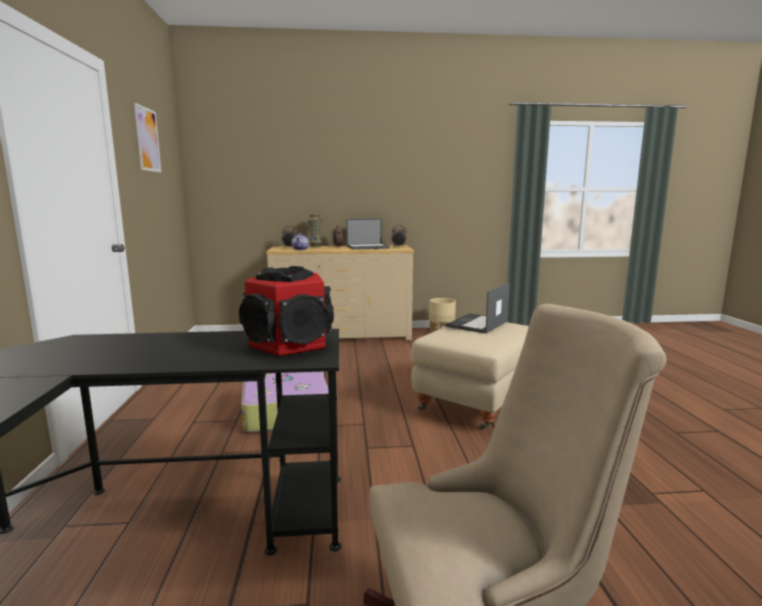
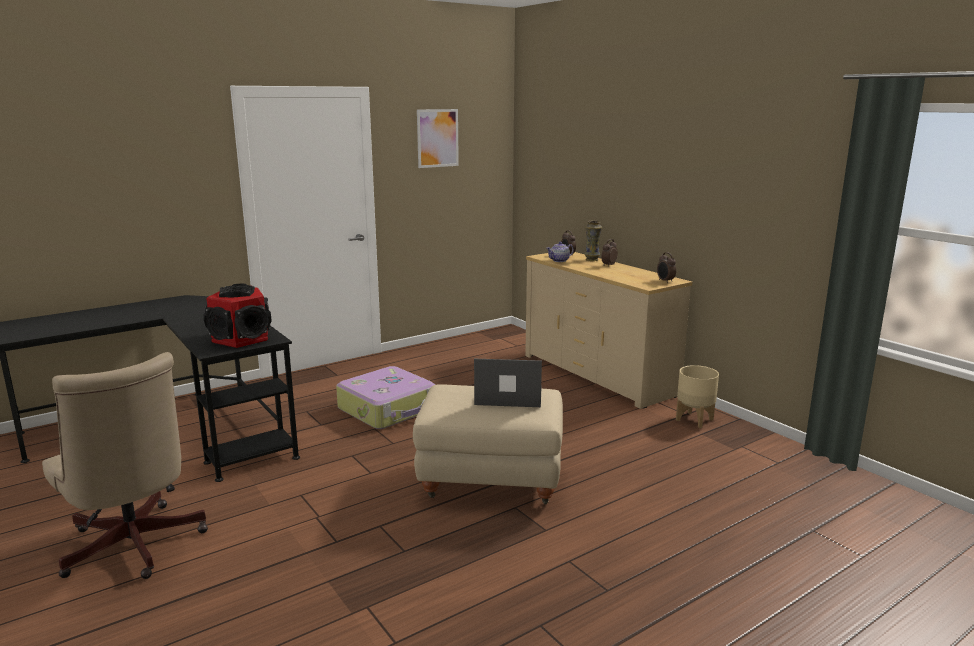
camera: 60 degrees right, 5 degrees up
laptop [346,218,390,250] -> none

